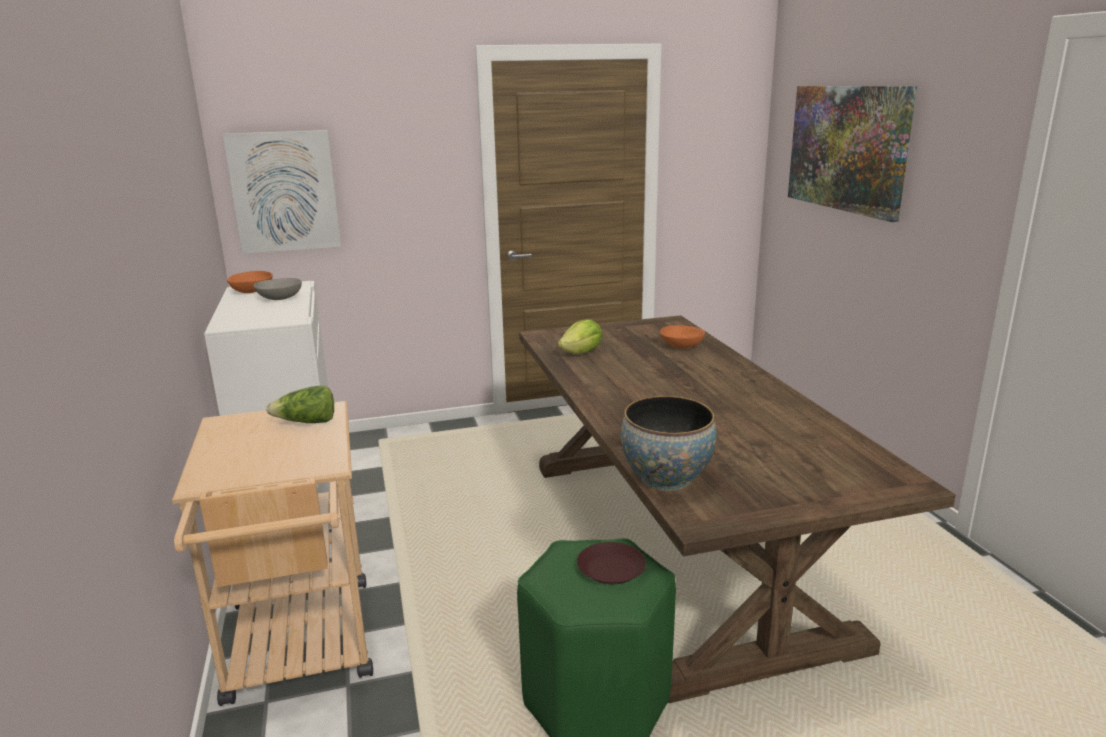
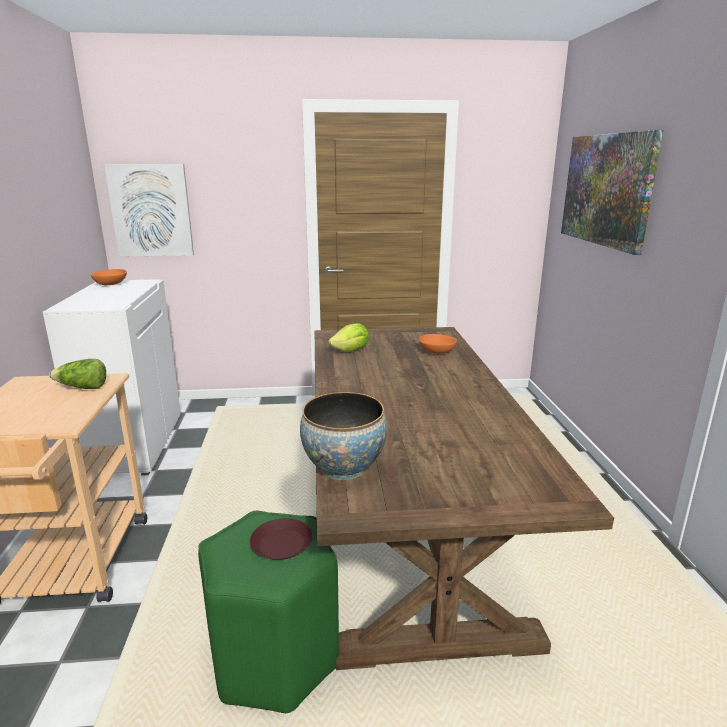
camera: 10 degrees right, 0 degrees up
grey bowl [254,278,302,300] -> none

